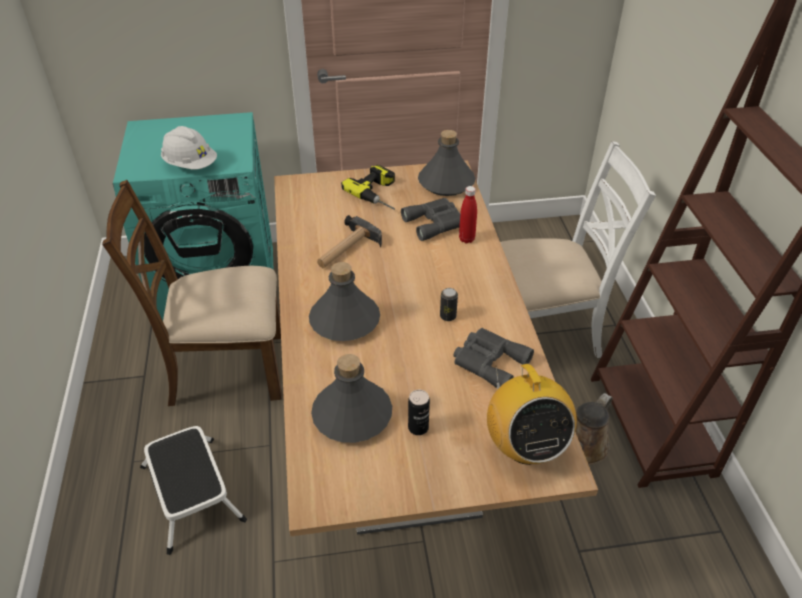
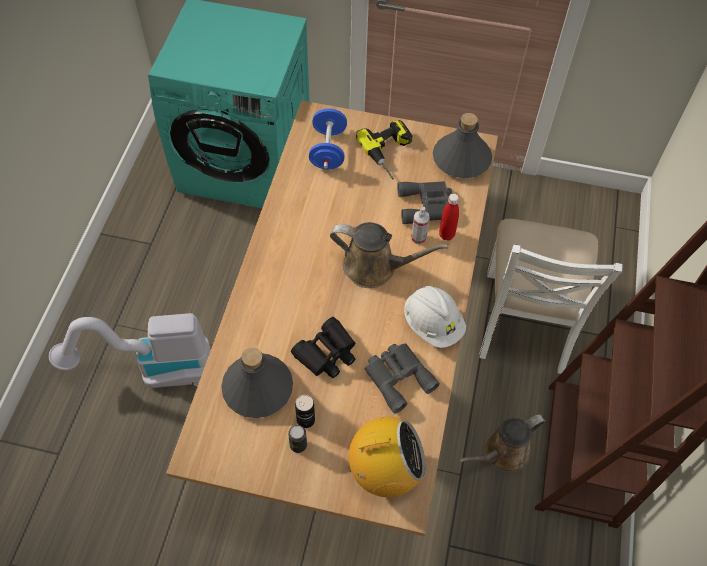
camera: 20 degrees right, 15 degrees up
brown chair [102,180,282,406] -> none
black step ladder [140,426,247,555] -> vacuum cleaner [49,313,211,388]
white hard hat [161,126,217,170] -> white hard hat moved to [404,286,466,348]
grey bottle [309,262,380,341] -> none
hammer [317,215,382,268] -> none
can [440,288,458,321] -> can moved to [288,425,307,453]
radio [487,364,577,465] -> radio turned 105 degrees counterclockwise [349,417,426,497]
white chair [500,141,656,358] -> white chair turned 90 degrees clockwise [479,219,623,374]
none -> black binoculars [291,317,356,378]
none -> blue dumbbell [309,109,347,169]
none -> brown watering can [330,222,449,288]
none -> spray bottle [411,207,430,244]

